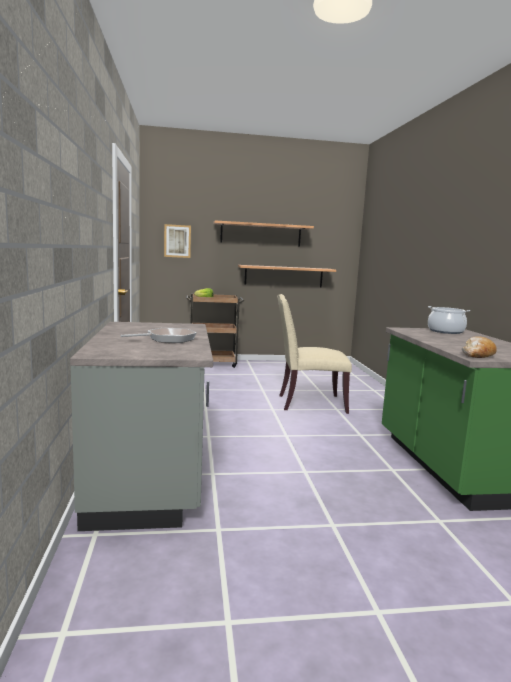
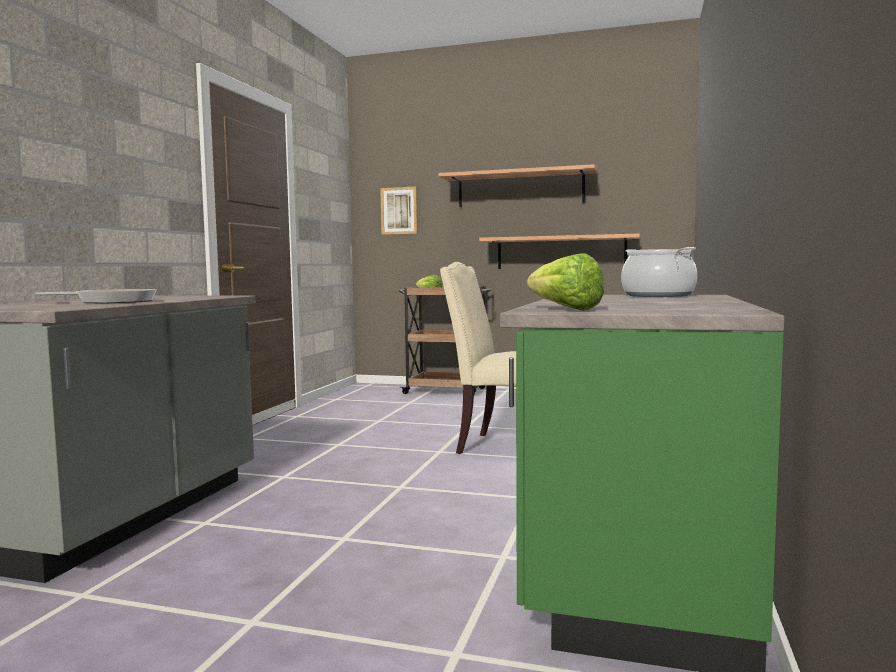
camera: 25 degrees right, 5 degrees down
bread [462,336,497,358] -> lettuce [527,253,604,311]

